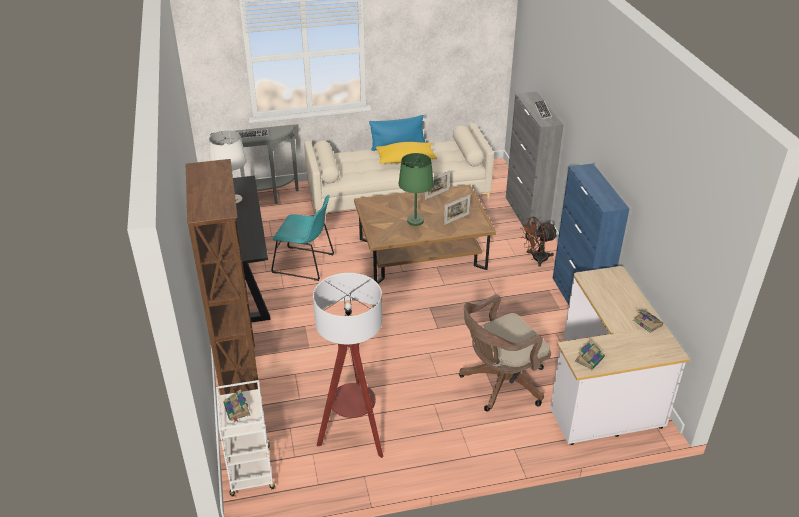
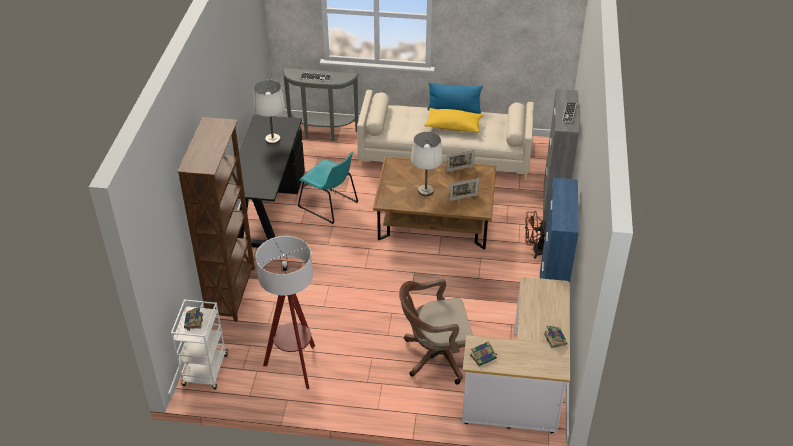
camera: 20 degrees right, 5 degrees up
green table lamp [399,153,434,226] -> white table lamp [411,132,443,196]

